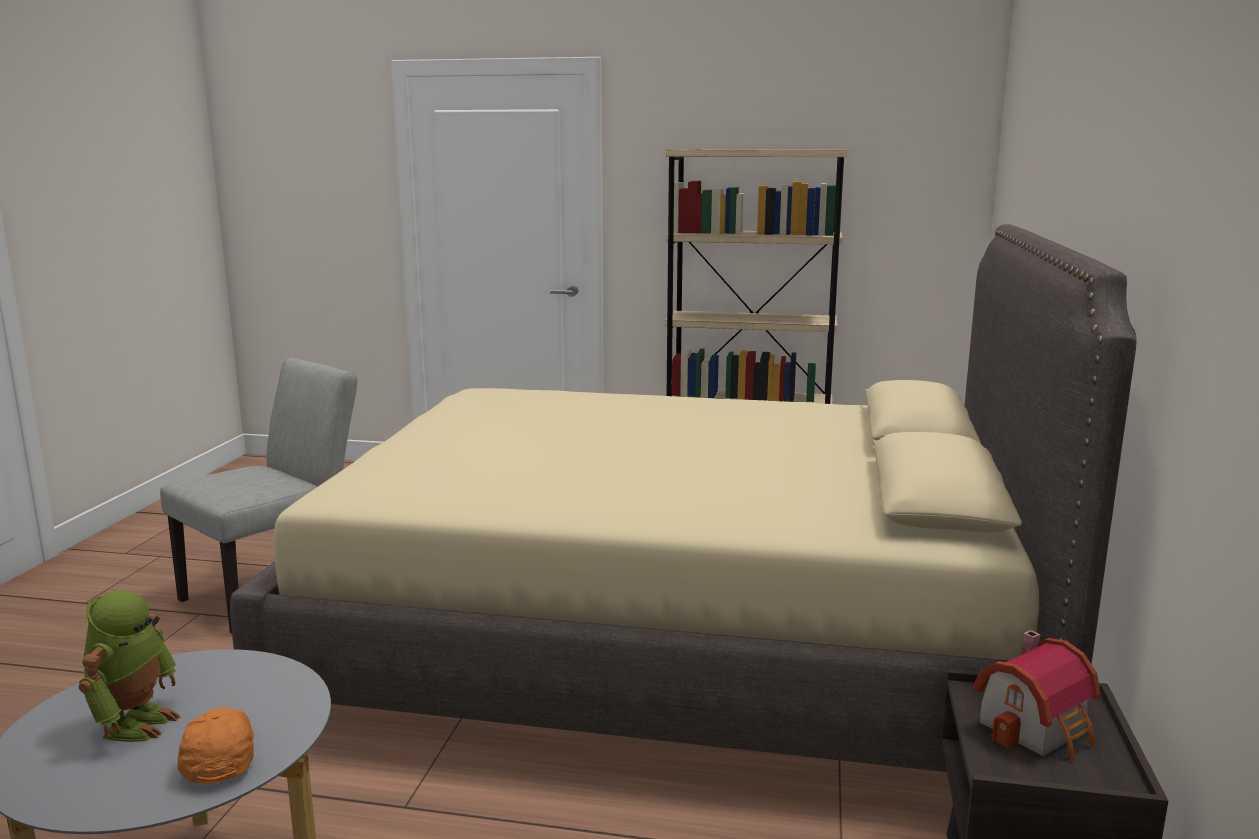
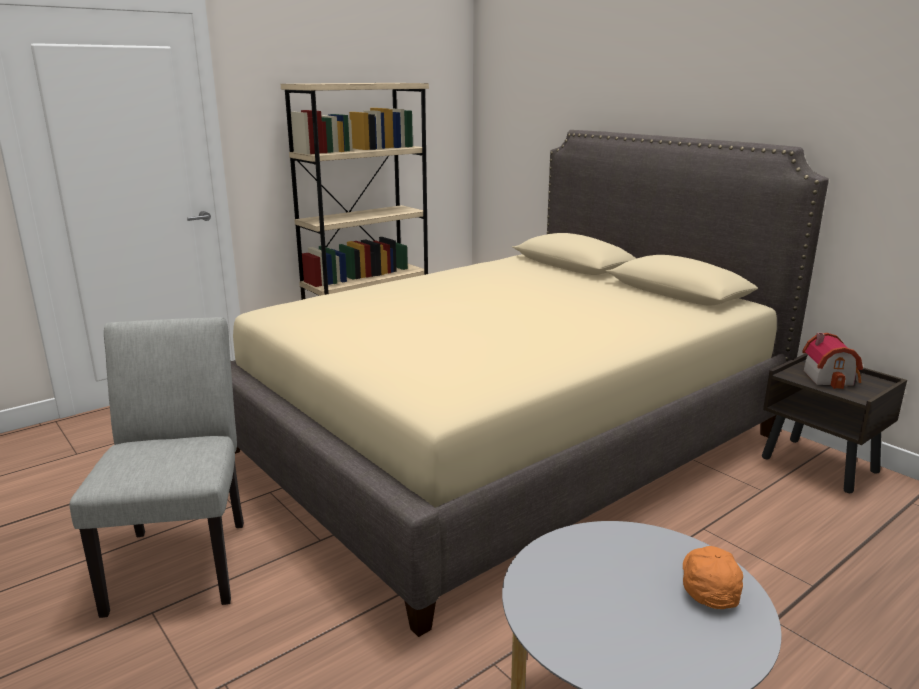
camera: 50 degrees left, 5 degrees up
toy robot [79,590,180,742] -> none
orange cap [178,708,254,784] -> orange cap turned 75 degrees clockwise [683,546,743,609]

